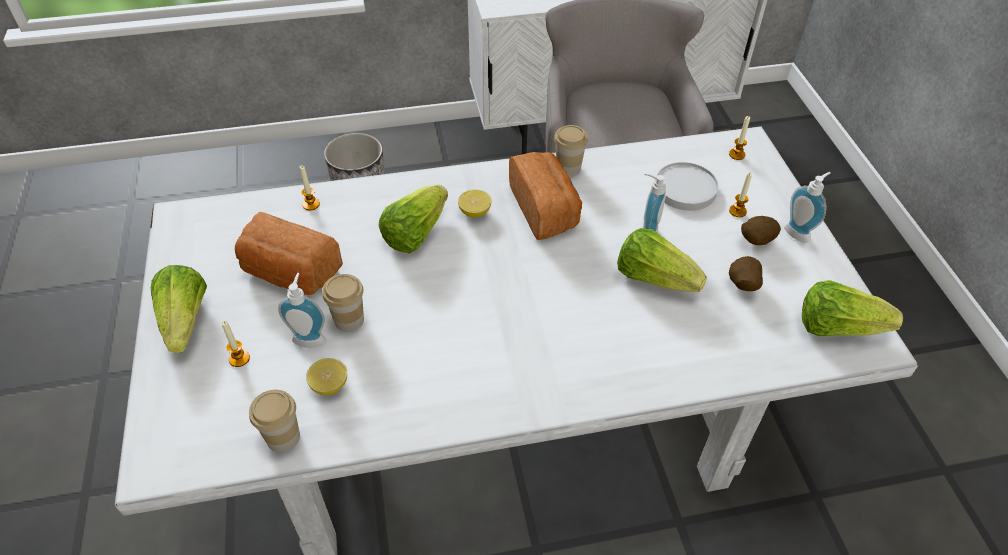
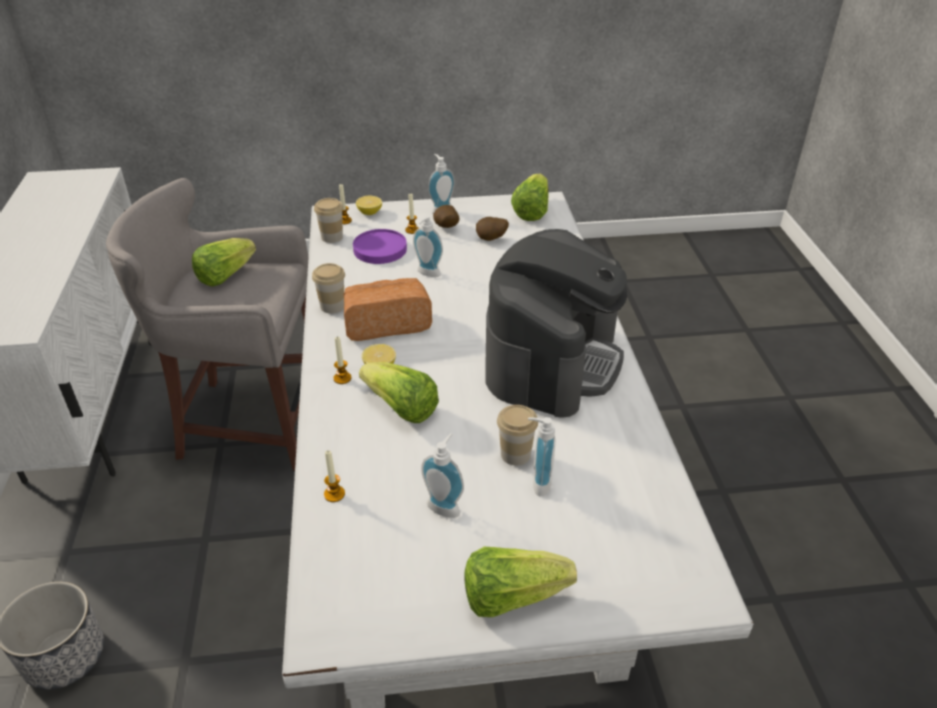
camera: 85 degrees left, 10 degrees down
candle [221,321,250,367] -> candle moved to [333,337,351,384]
bread [235,212,343,295] -> soap dispenser [421,433,464,518]
cup [249,390,300,452] -> cup moved to [314,198,343,243]
lemon [306,358,347,395] -> lemon moved to [356,196,382,215]
lettuce [617,228,707,292] -> lettuce moved to [192,238,256,286]
white plate [657,162,719,211] -> purple plate [353,229,407,264]
none -> coffee machine [485,229,627,418]

